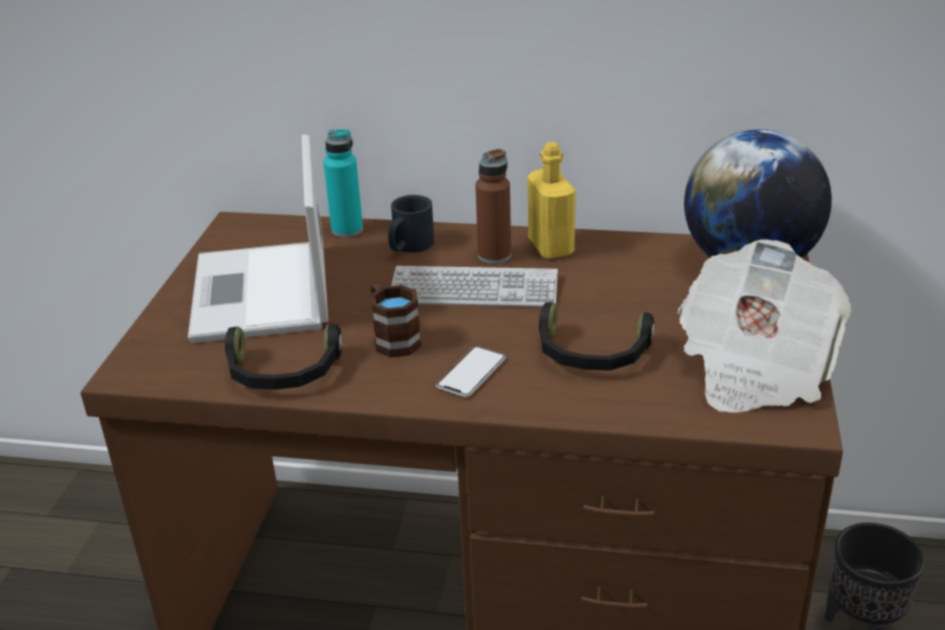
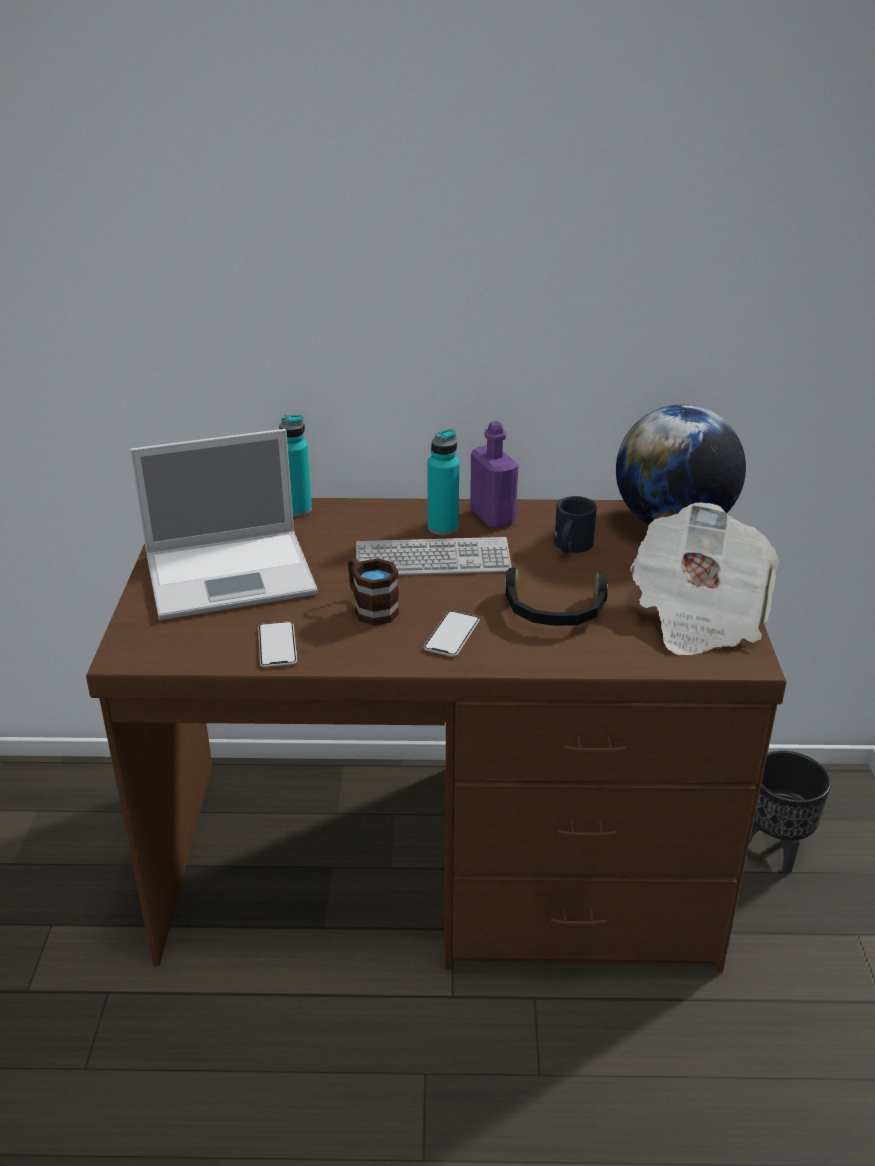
camera: 10 degrees left, 0 degrees up
laptop [188,134,328,343] -> laptop turned 90 degrees counterclockwise [130,429,318,620]
black headphones [225,323,342,390] -> phone [258,621,297,667]
black mug [388,195,434,253] -> black mug moved to [554,496,597,553]
brown bottle [475,149,511,264] -> turquoise bottle [427,429,459,535]
yellow bottle [527,142,576,259] -> purple bottle [470,421,519,528]

